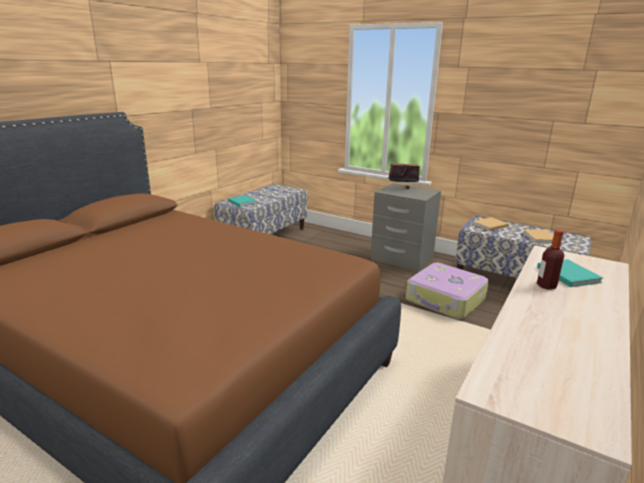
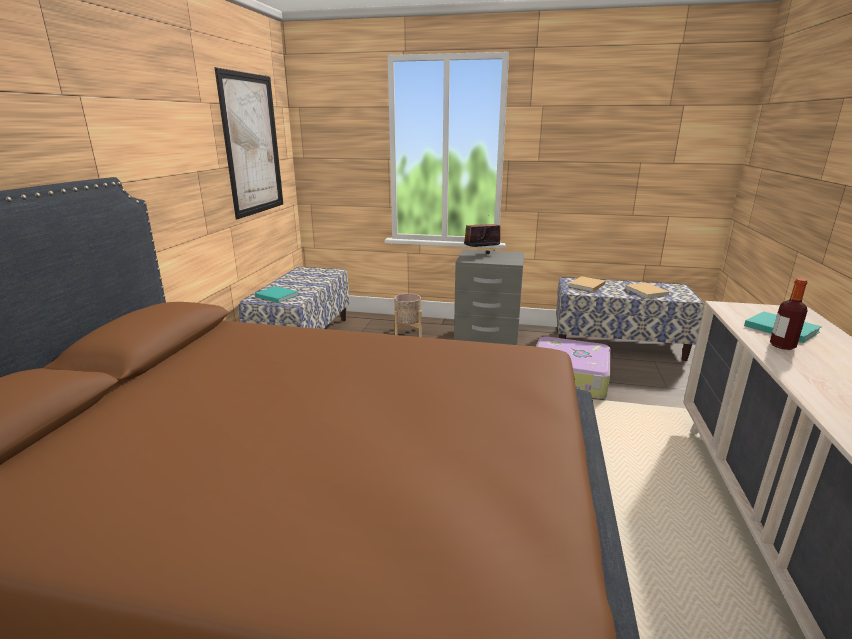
camera: 20 degrees left, 0 degrees up
none -> picture [214,67,283,219]
none -> beige planter [394,293,422,337]

